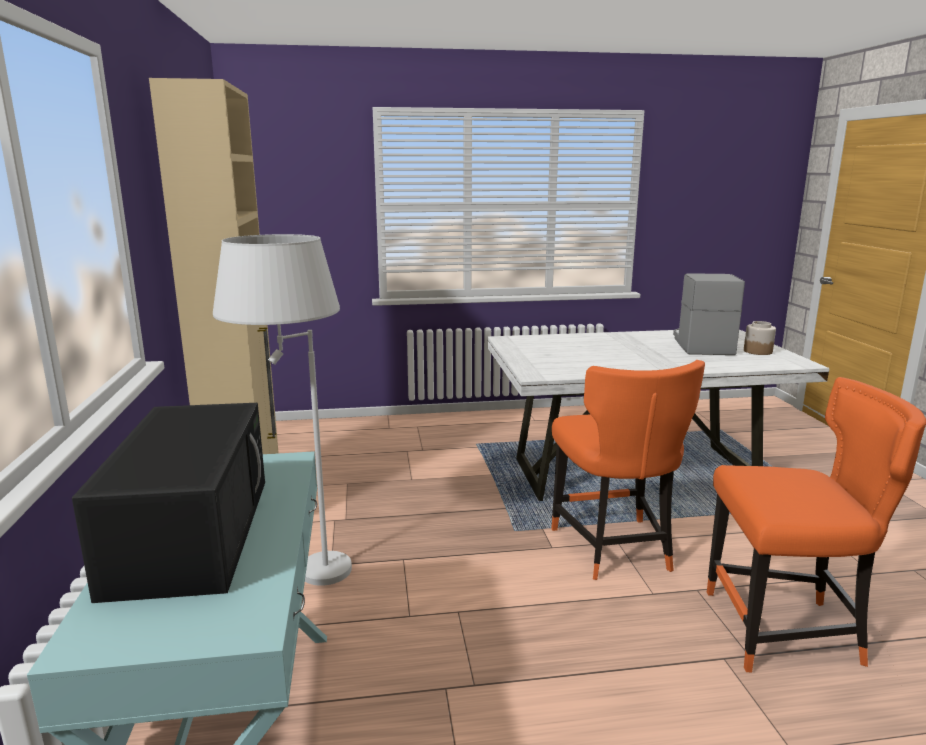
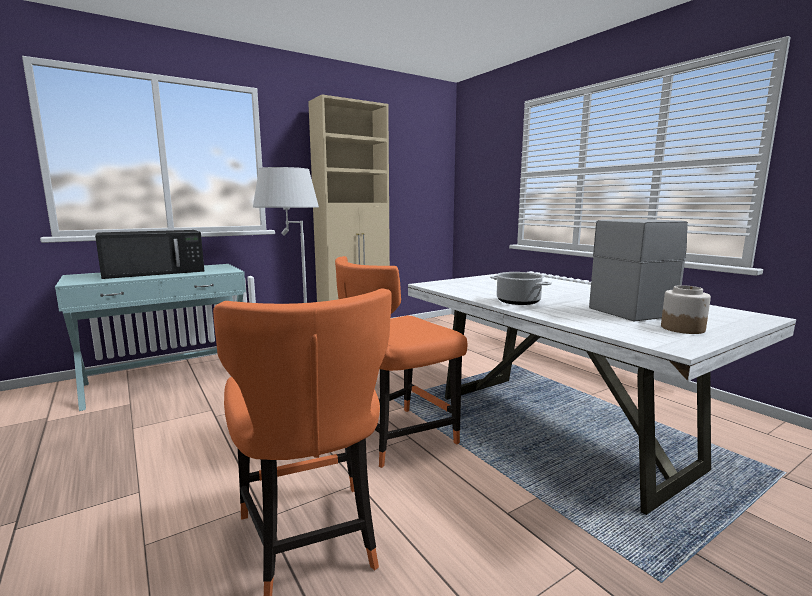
camera: 65 degrees right, 5 degrees down
none -> cooking pot [490,272,552,305]

